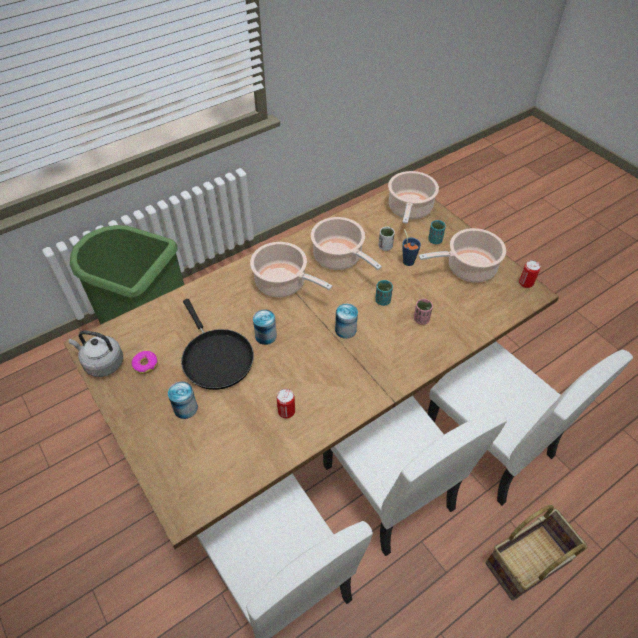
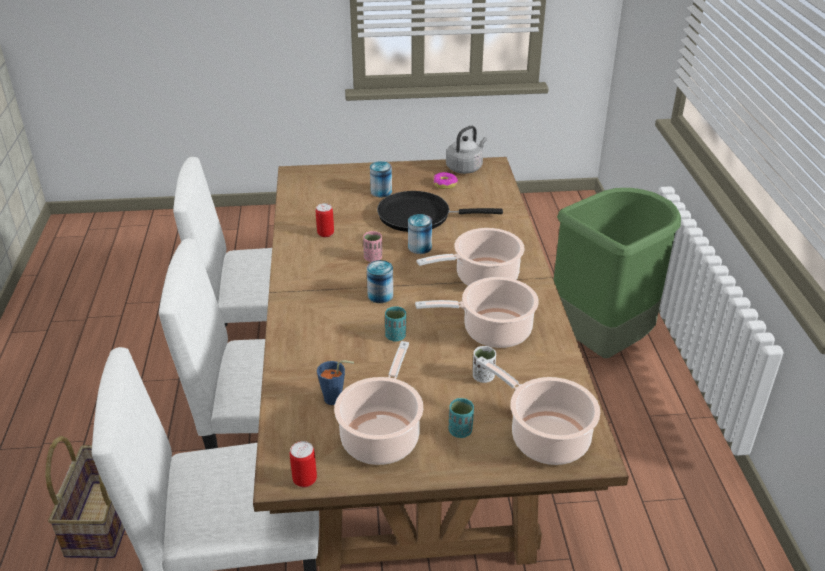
camera: 120 degrees right, 15 degrees down
blue cup [402,229,421,266] -> blue cup moved to [317,360,354,405]
pink cup [414,299,433,325] -> pink cup moved to [363,231,382,262]

